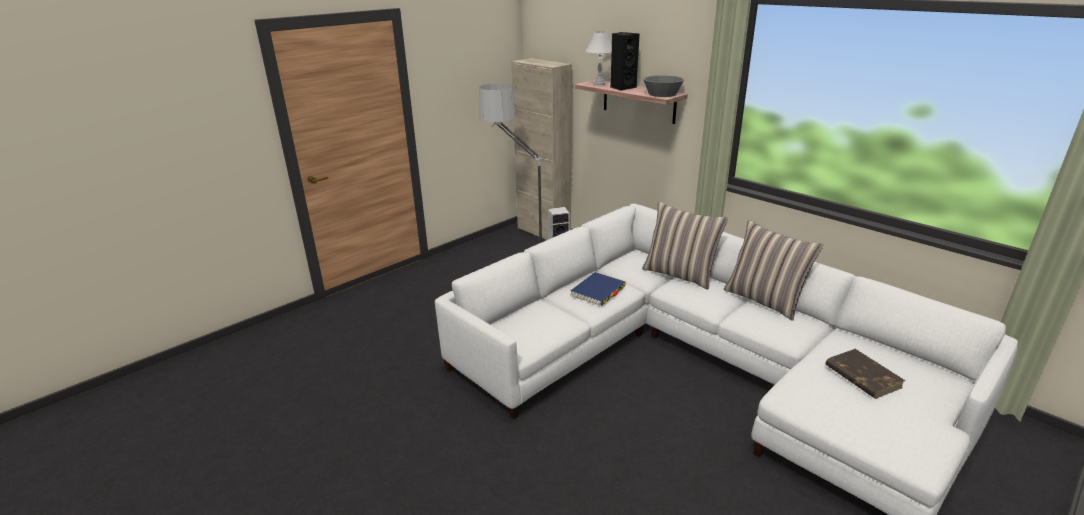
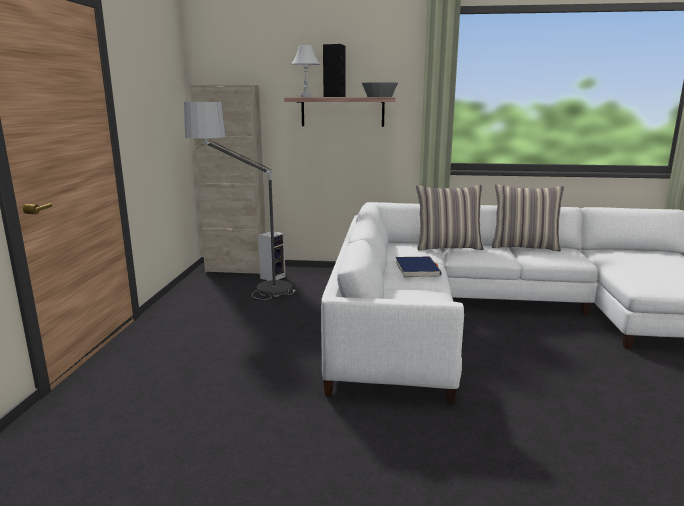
camera: 40 degrees left, 10 degrees down
brown book [825,349,906,399] -> none

